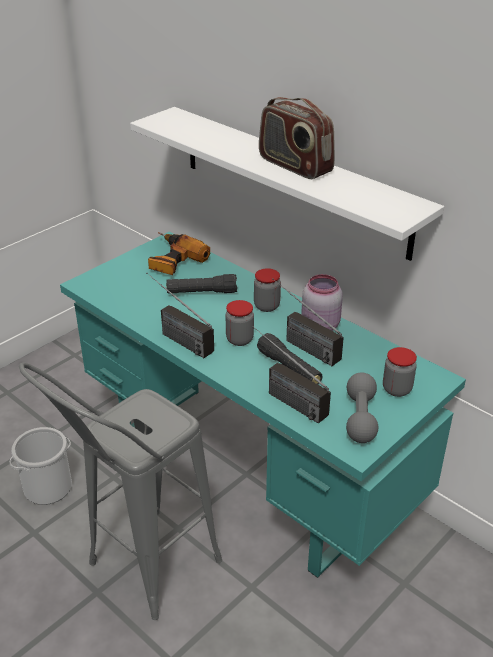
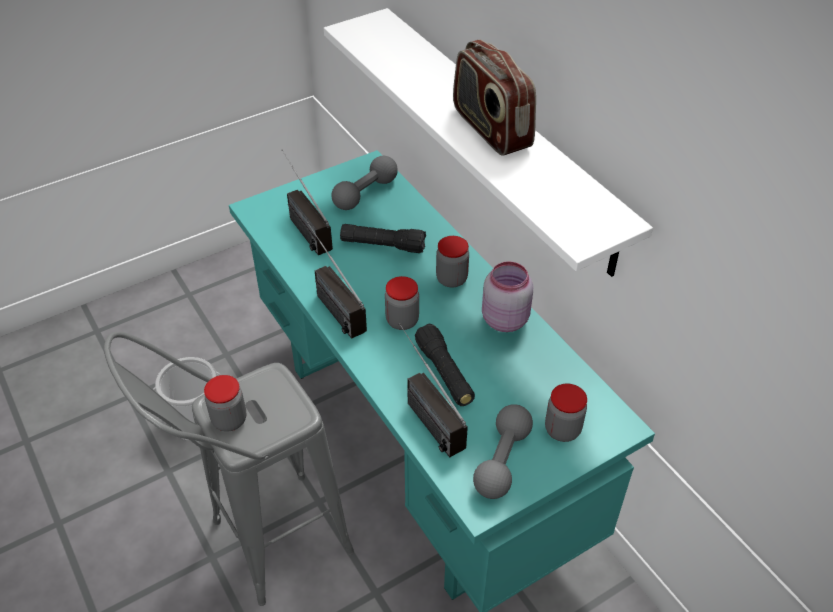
camera: 15 degrees right, 10 degrees up
power drill [148,232,210,275] -> grey dumbbell [331,156,398,210]
radio [272,278,344,366] -> radio moved to [281,149,333,255]
none -> jar [204,375,246,432]

